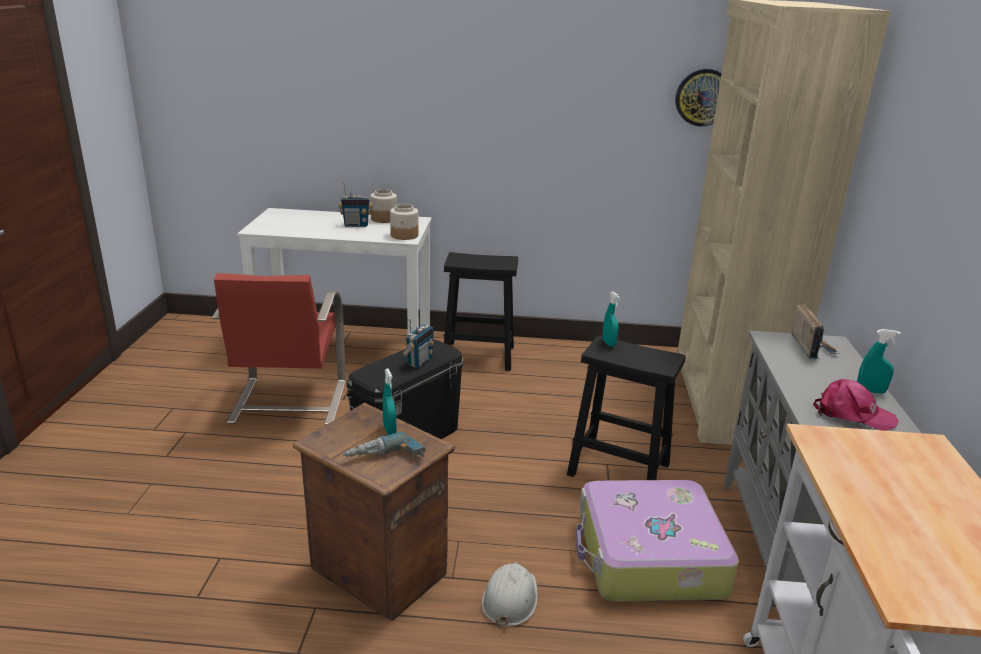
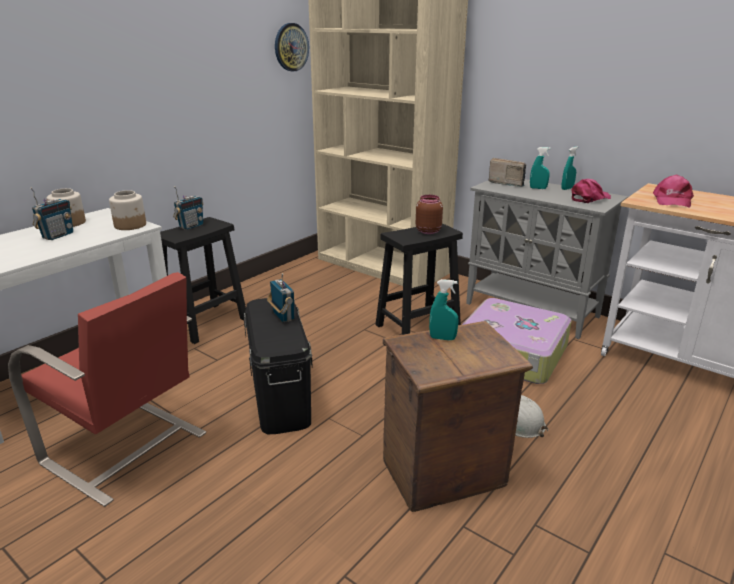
camera: 55 degrees left, 0 degrees up
power drill [343,432,425,457] -> none
turquoise spray bottle [602,292,620,347] -> turquoise spray bottle moved to [530,147,551,189]
none -> radio [173,186,203,230]
none -> brown jar [416,195,443,234]
none -> pink cap [653,174,694,208]

